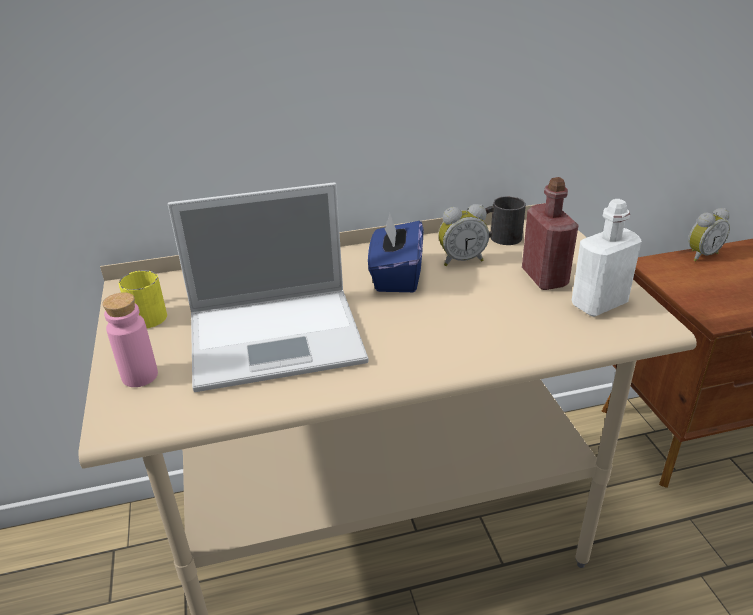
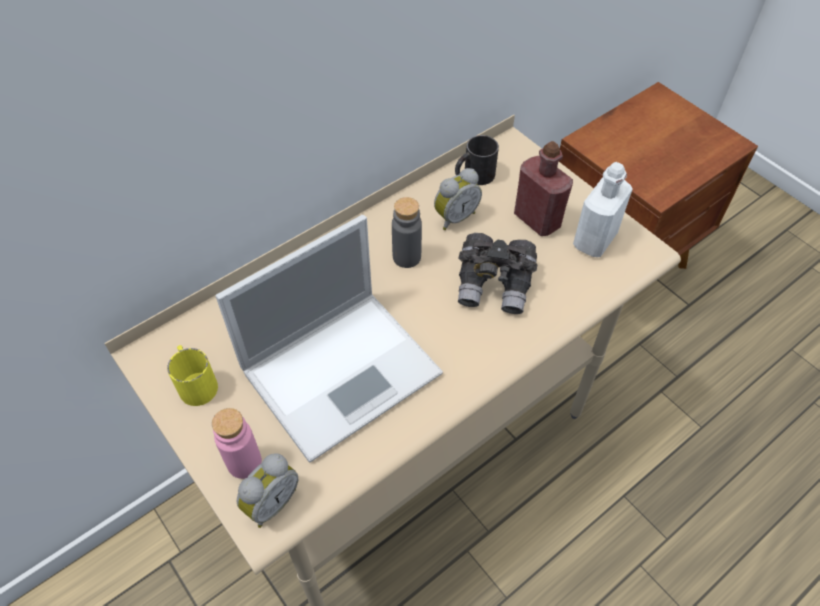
camera: 25 degrees left, 20 degrees up
blue tissue box [368,213,423,292] -> grey bottle [392,197,422,268]
alarm clock [688,208,730,262] -> alarm clock moved to [237,453,298,528]
none -> grey binoculars [458,233,537,314]

